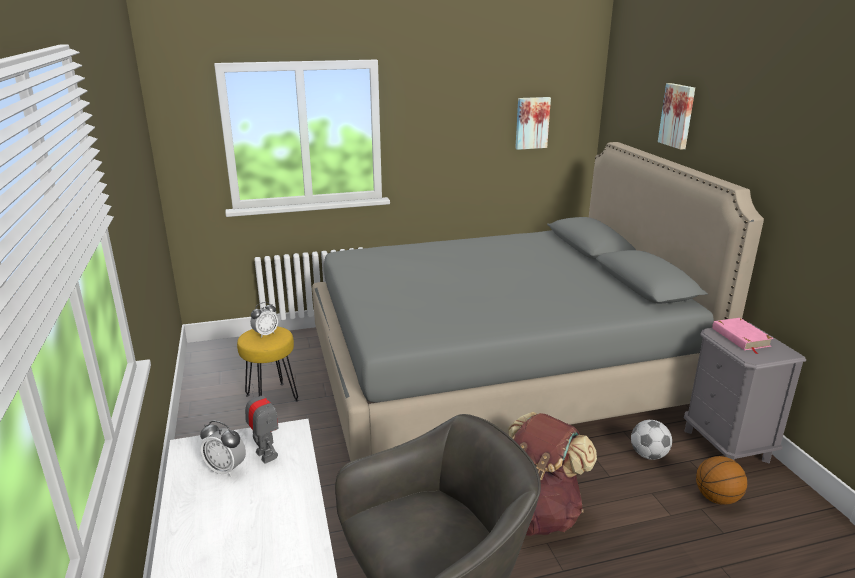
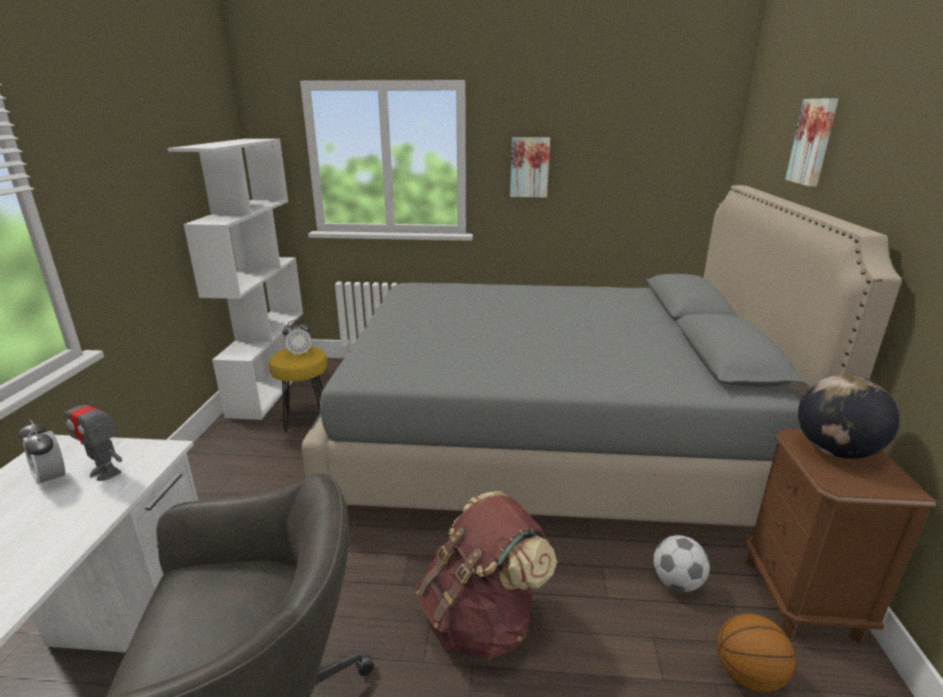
camera: 20 degrees right, 0 degrees up
toy robot [245,383,278,464] -> toy robot turned 135 degrees clockwise [64,389,123,481]
picture [515,97,551,150] -> picture moved to [510,137,550,197]
grey nightstand [684,322,806,463] -> brown nightstand [745,429,936,644]
pink book [712,318,774,354] -> globe [798,375,899,459]
none -> white bookcase [167,139,303,420]

